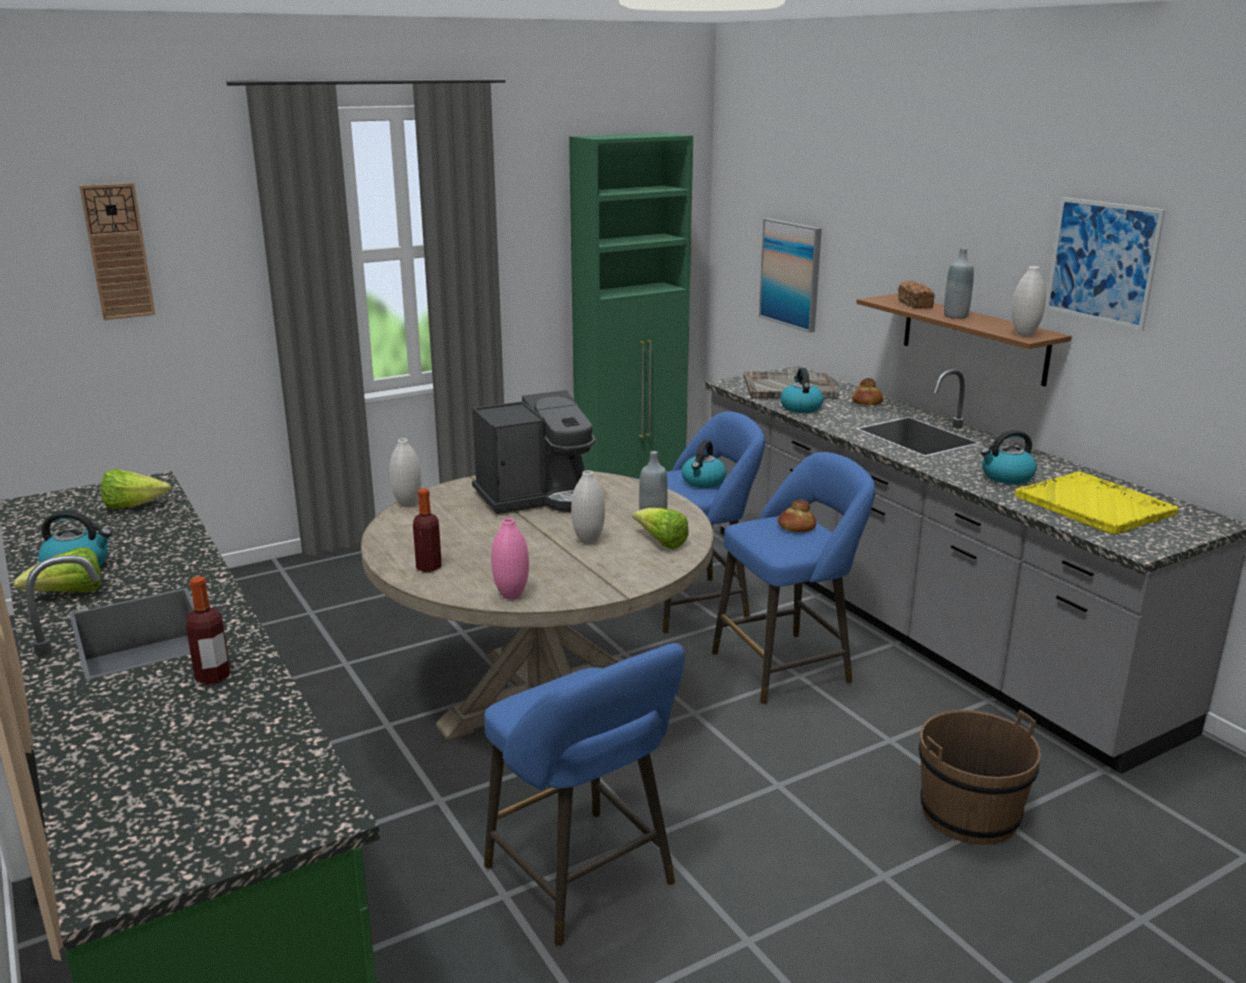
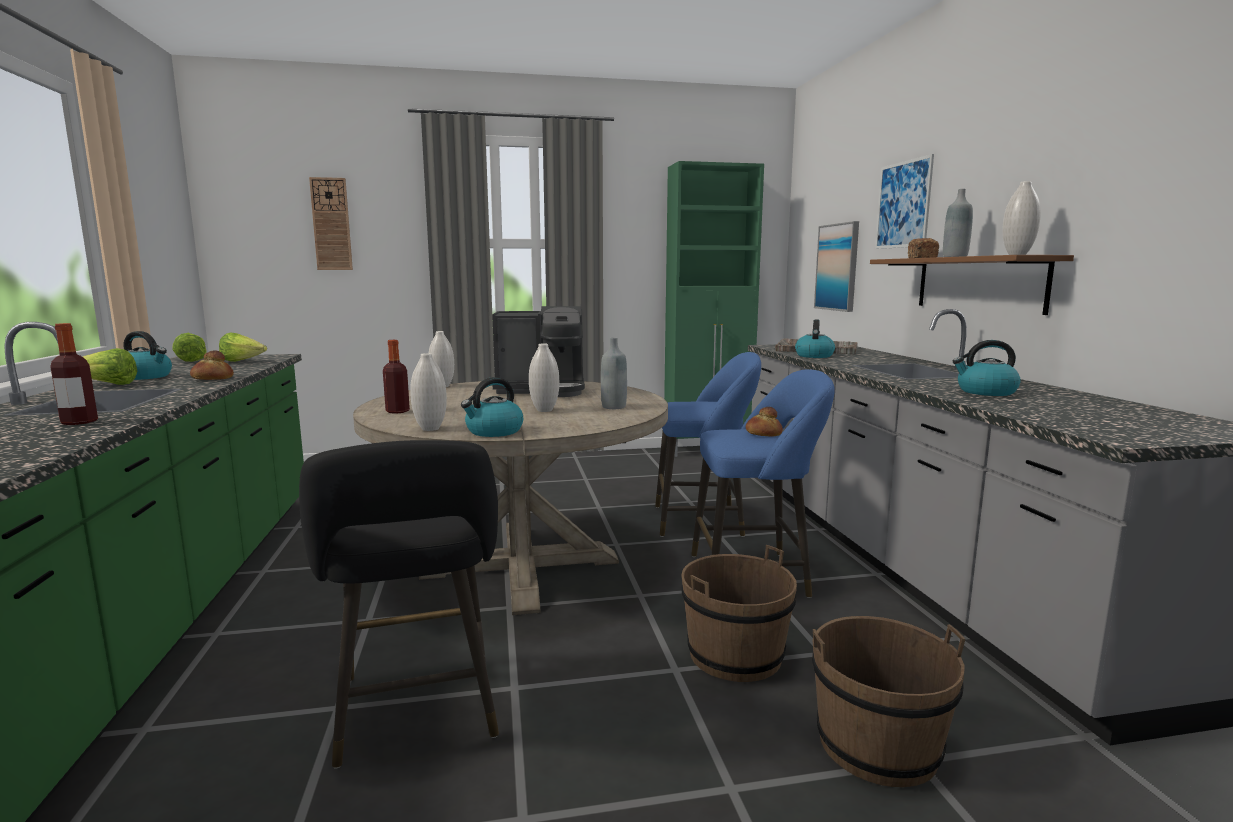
camera: 20 degrees right, 10 degrees down
blue stool [484,643,685,946] -> black stool [299,440,499,769]
pink vase [491,518,529,600] -> white vase [410,353,447,431]
lettuce [633,508,689,549] -> lettuce moved to [172,333,207,362]
kettle [681,440,727,488] -> kettle moved to [461,377,523,437]
bread [852,378,883,405] -> bread moved to [190,350,234,380]
yellow tray [1015,471,1178,535] -> none
picture [1045,197,1165,330] -> picture moved to [875,154,934,249]
none -> brown bucket [682,545,797,682]

